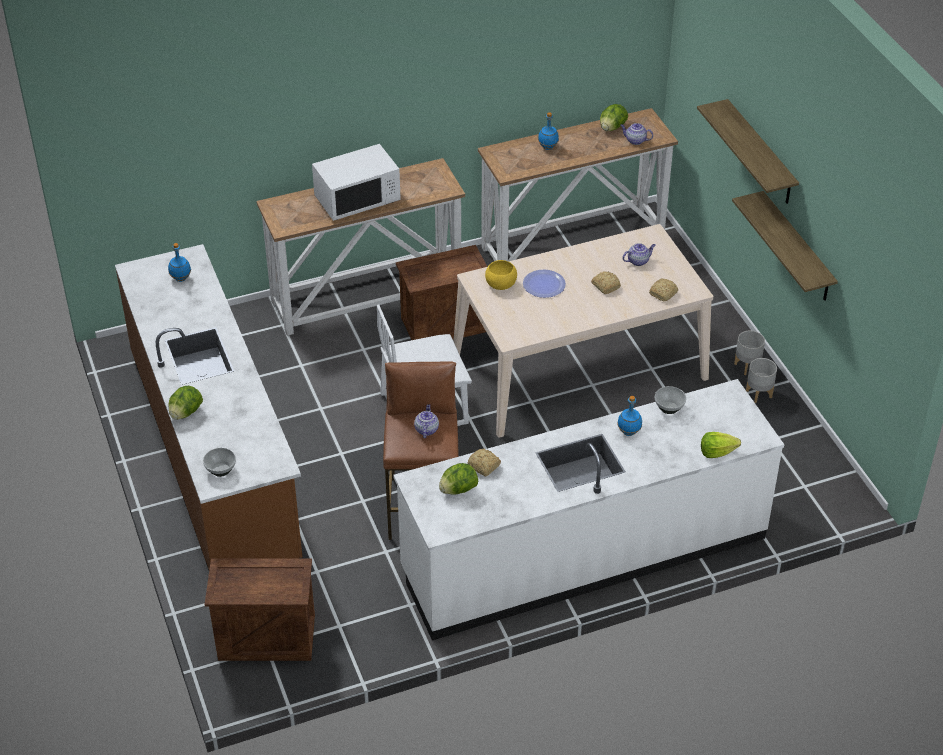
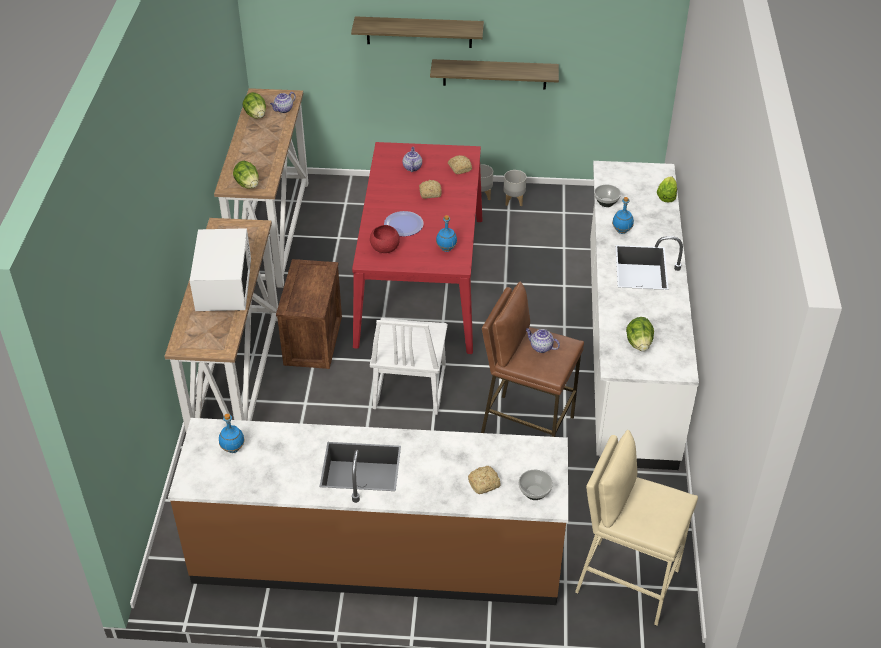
camera: 65 degrees left, 0 degrees up
lettuce [168,386,203,420] -> lettuce moved to [233,161,259,189]
crate [205,558,315,661] -> beige stool [575,430,698,626]
beige dining table [453,224,713,438] -> red dining table [352,142,482,354]
bread [467,449,501,476] -> bread moved to [468,466,501,494]
yellow bowl [485,260,517,290] -> red bowl [370,225,400,253]
blue bottle [538,112,559,150] -> blue bottle moved to [436,215,457,252]

